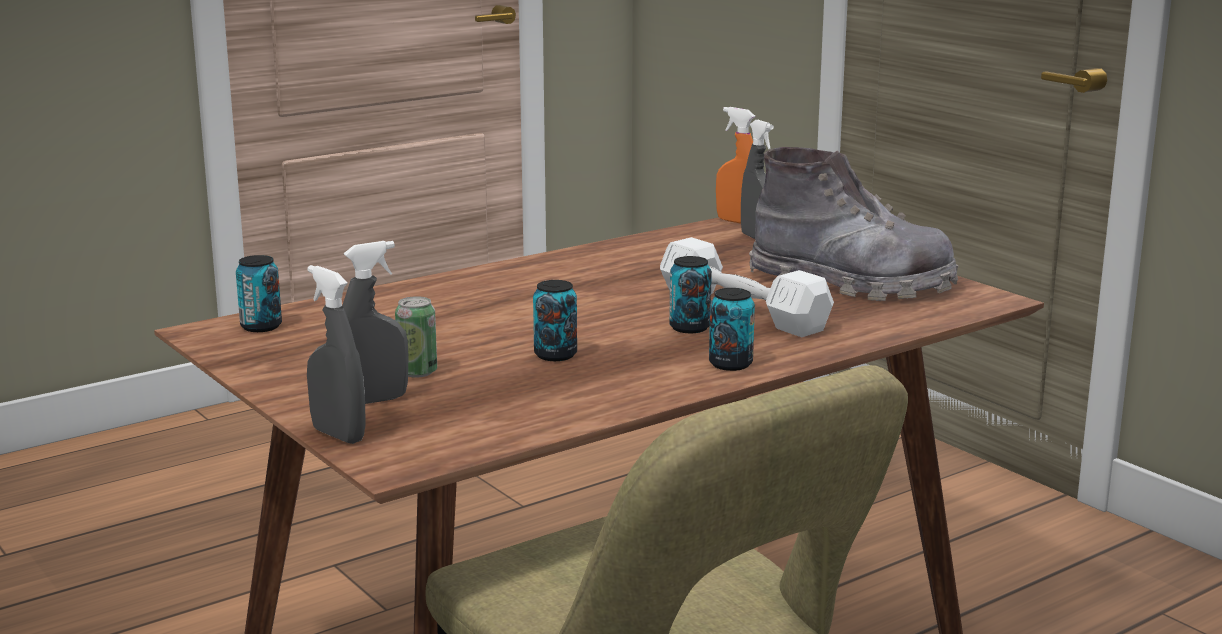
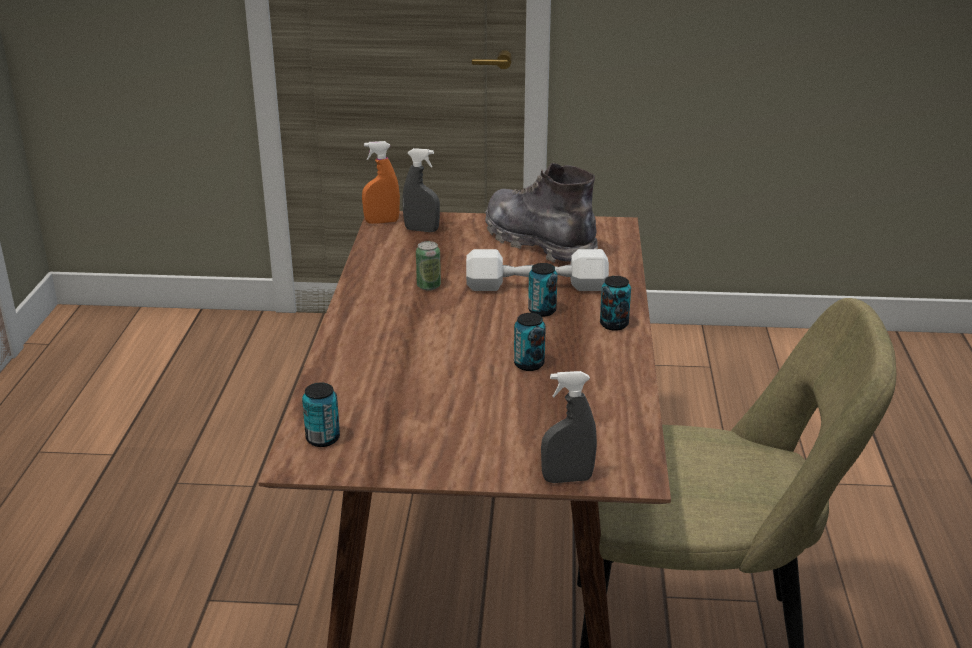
camera: 50 degrees left, 10 degrees up
grey spray bottle [342,241,408,404] -> none
can [395,296,437,378] -> can moved to [416,241,441,291]
grey boot [749,147,959,301] -> grey boot turned 105 degrees counterclockwise [485,163,598,262]

